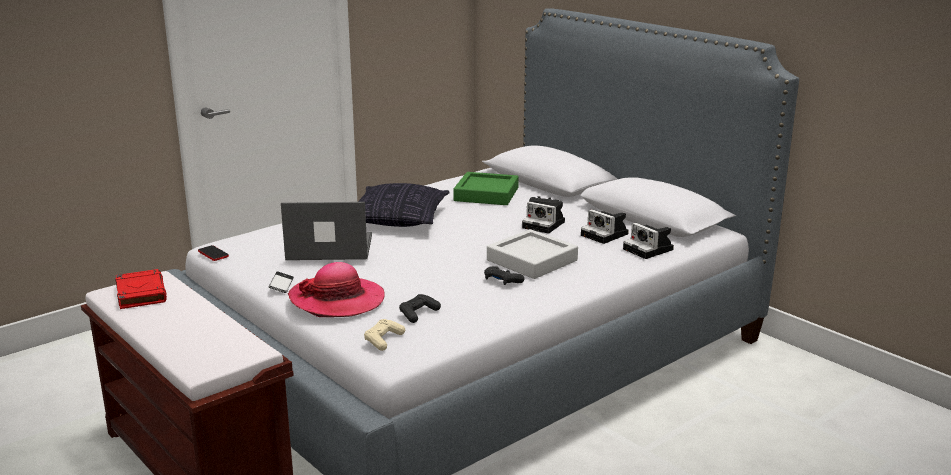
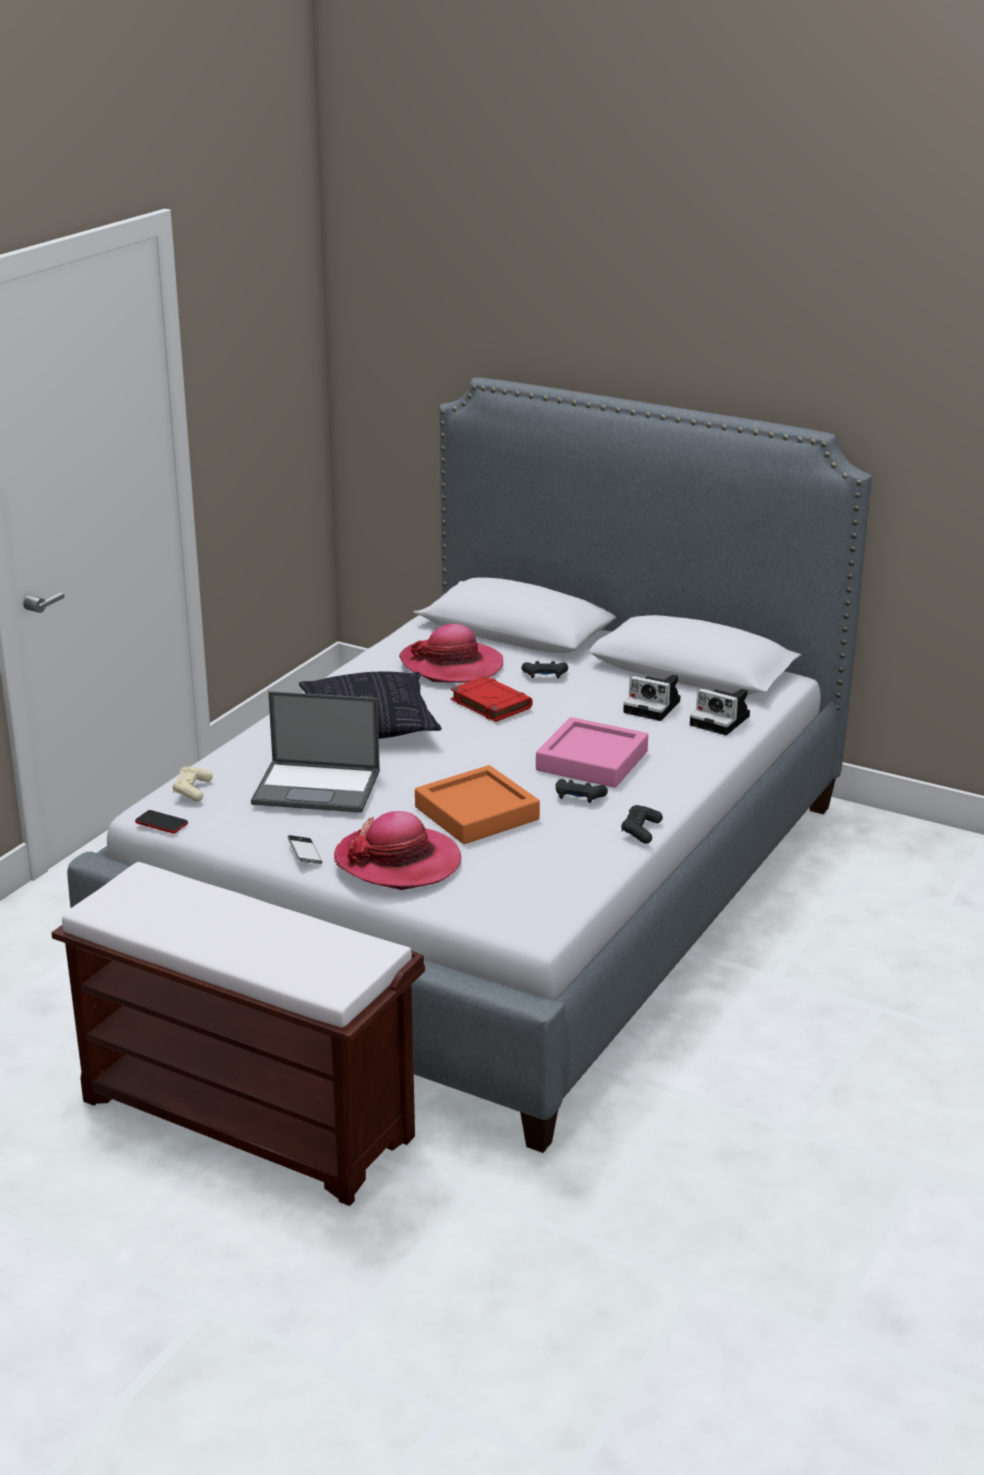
camera: 20 degrees left, 5 degrees up
red book [115,269,167,309] -> red book moved to [451,676,533,722]
laptop [281,202,372,260] -> laptop turned 150 degrees counterclockwise [251,691,380,813]
beige game controller [364,319,405,351] -> beige game controller moved to [172,766,213,802]
black game controller [399,294,441,323] -> black game controller moved to [621,805,663,844]
green tray [453,172,519,205] -> hat [399,624,503,683]
grey tray [487,229,578,279] -> pink tray [536,717,648,788]
camera [522,202,565,234] -> none
none -> orange tray [415,765,540,844]

